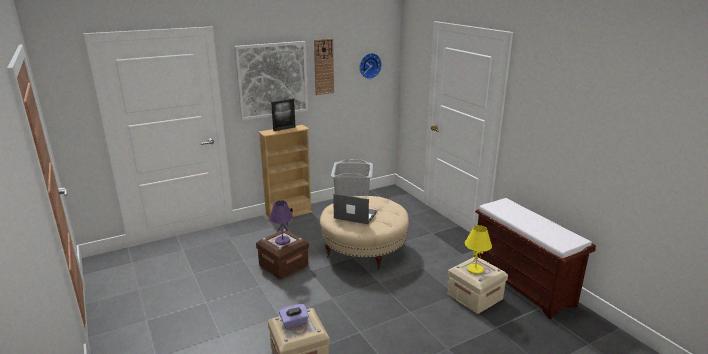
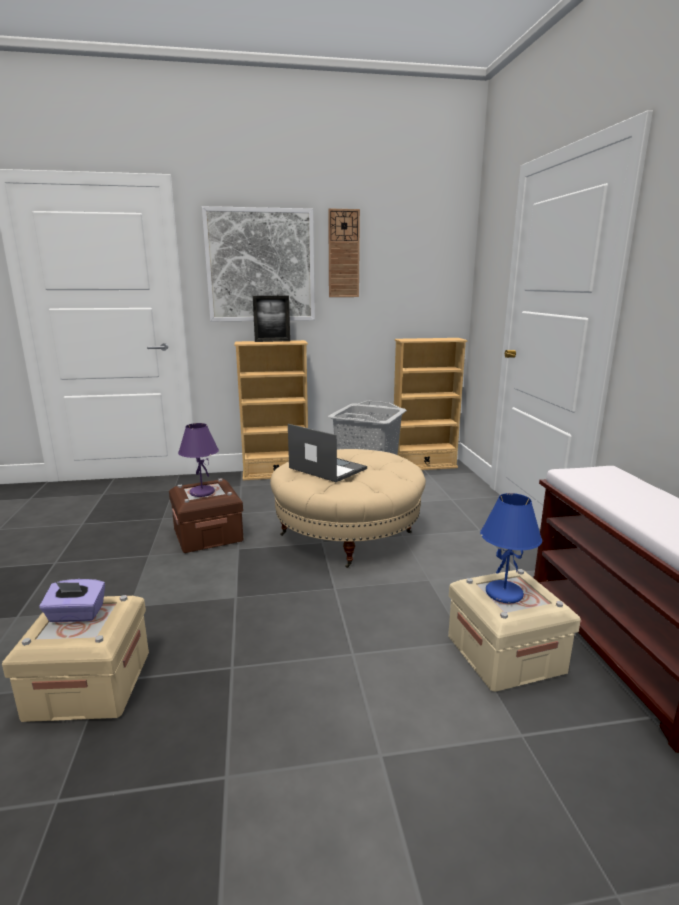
camera: 20 degrees right, 5 degrees down
wall clock [359,53,382,79] -> none
yellow table lamp [465,225,492,274] -> blue table lamp [480,493,542,603]
none -> beige bookcase [393,338,467,470]

